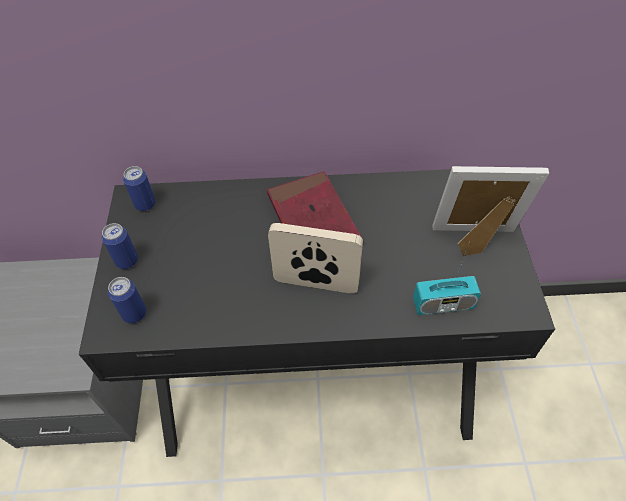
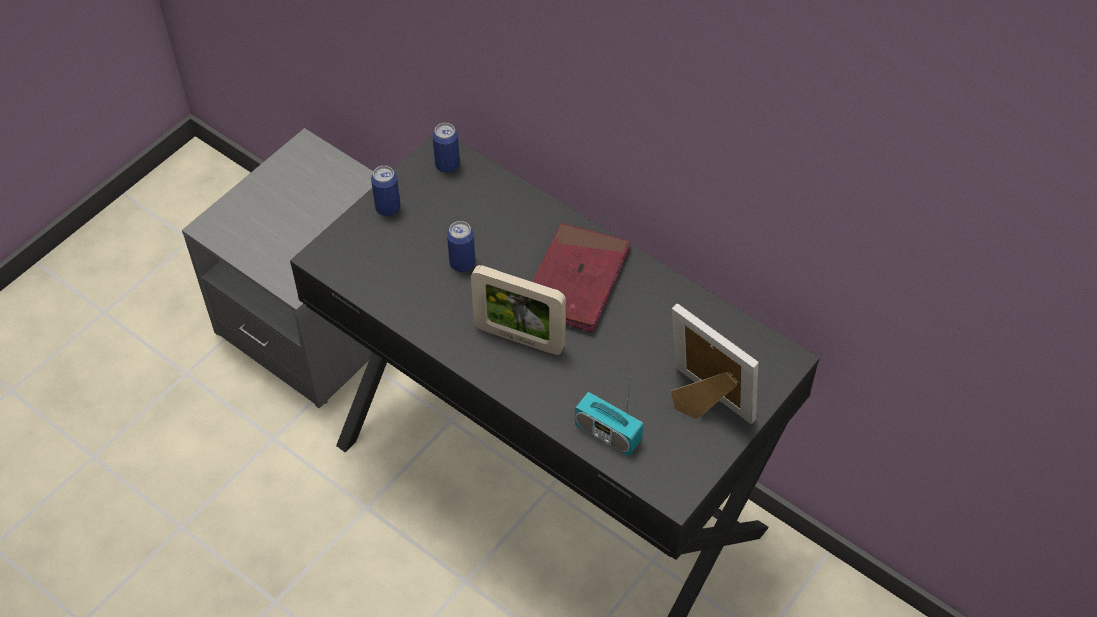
camera: 40 degrees right, 0 degrees up
can [108,277,146,323] -> can moved to [447,221,475,272]
picture frame [268,223,363,294] -> picture frame turned 150 degrees clockwise [471,265,566,355]

